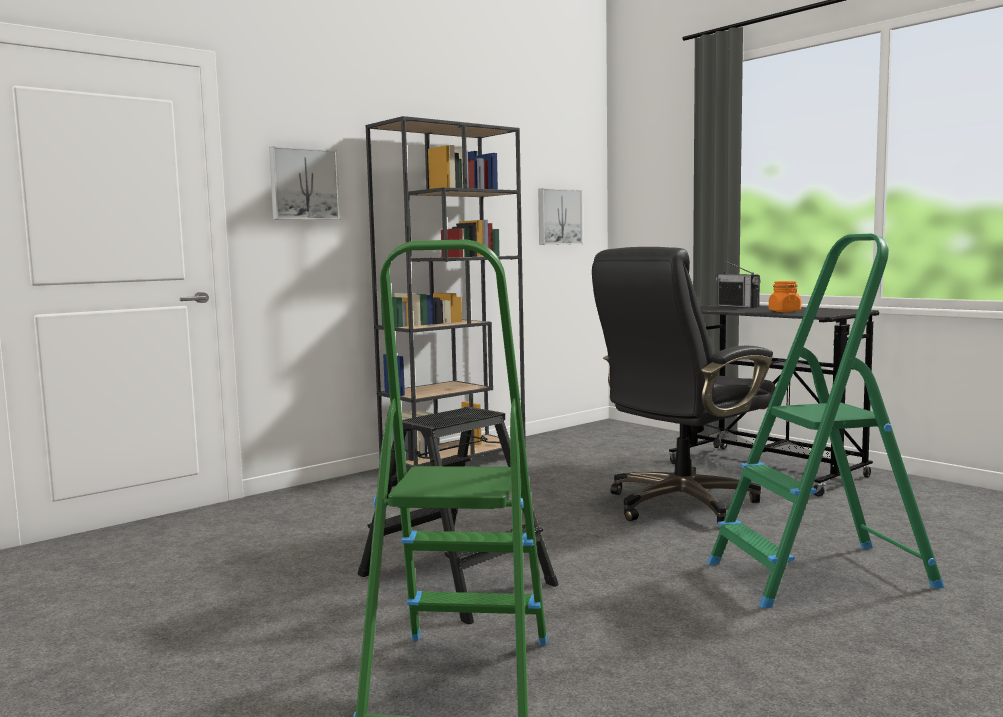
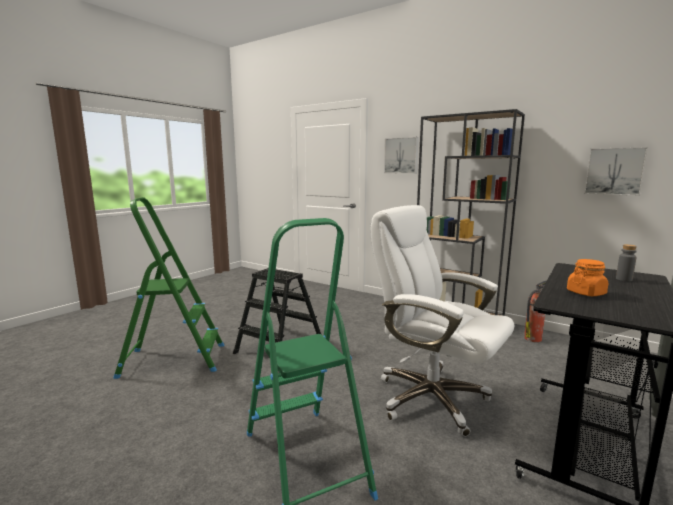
camera: 75 degrees right, 5 degrees up
black office chair [592,247,776,523] -> white office chair [370,205,514,437]
radio [716,261,761,308] -> grey bottle [616,244,637,281]
none -> fire extinguisher [524,280,547,342]

